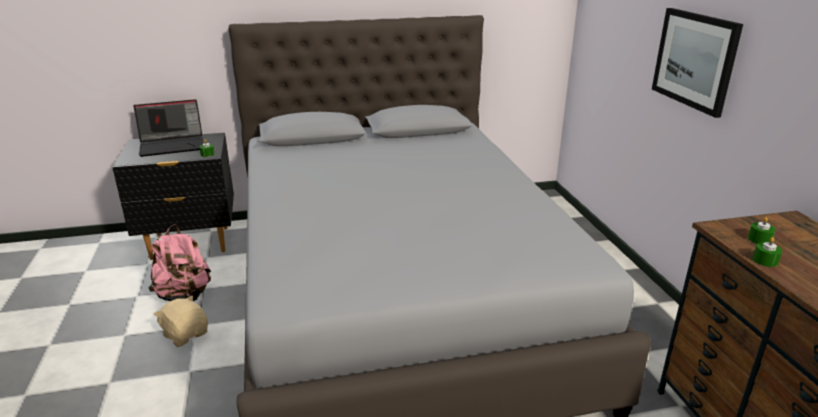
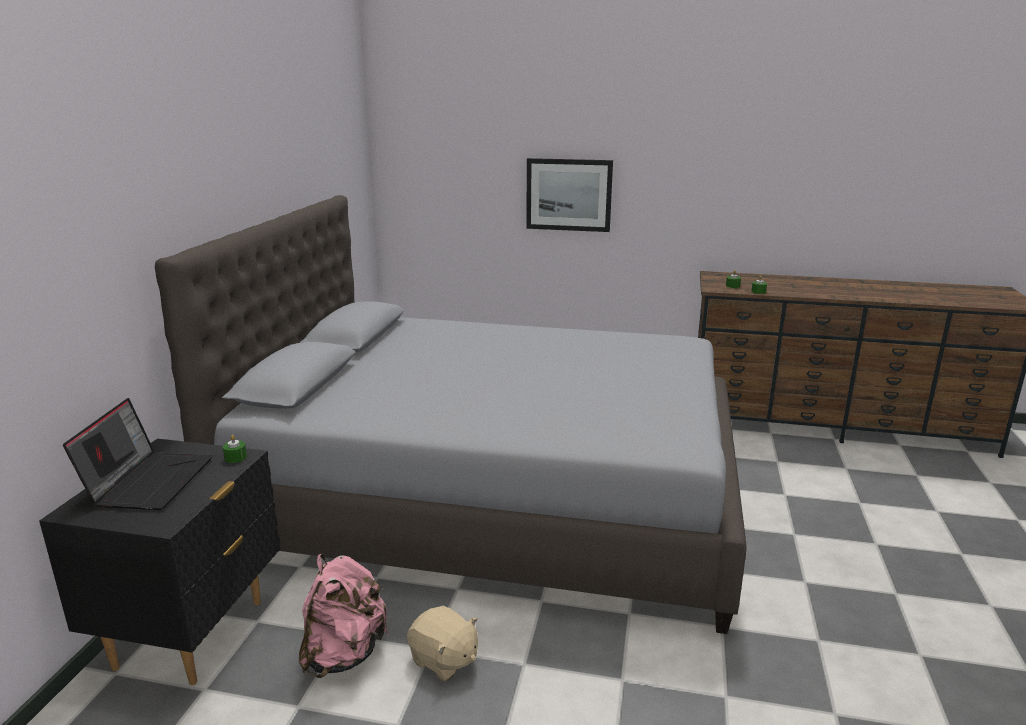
camera: 65 degrees left, 5 degrees down
beige plush toy [153,296,208,347] -> beige plush toy turned 120 degrees counterclockwise [407,606,478,682]

